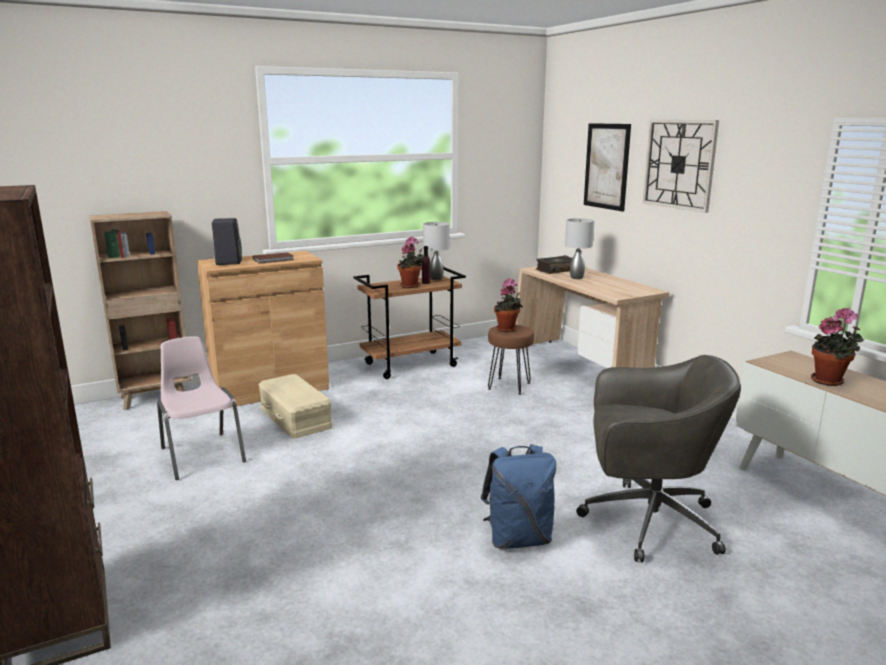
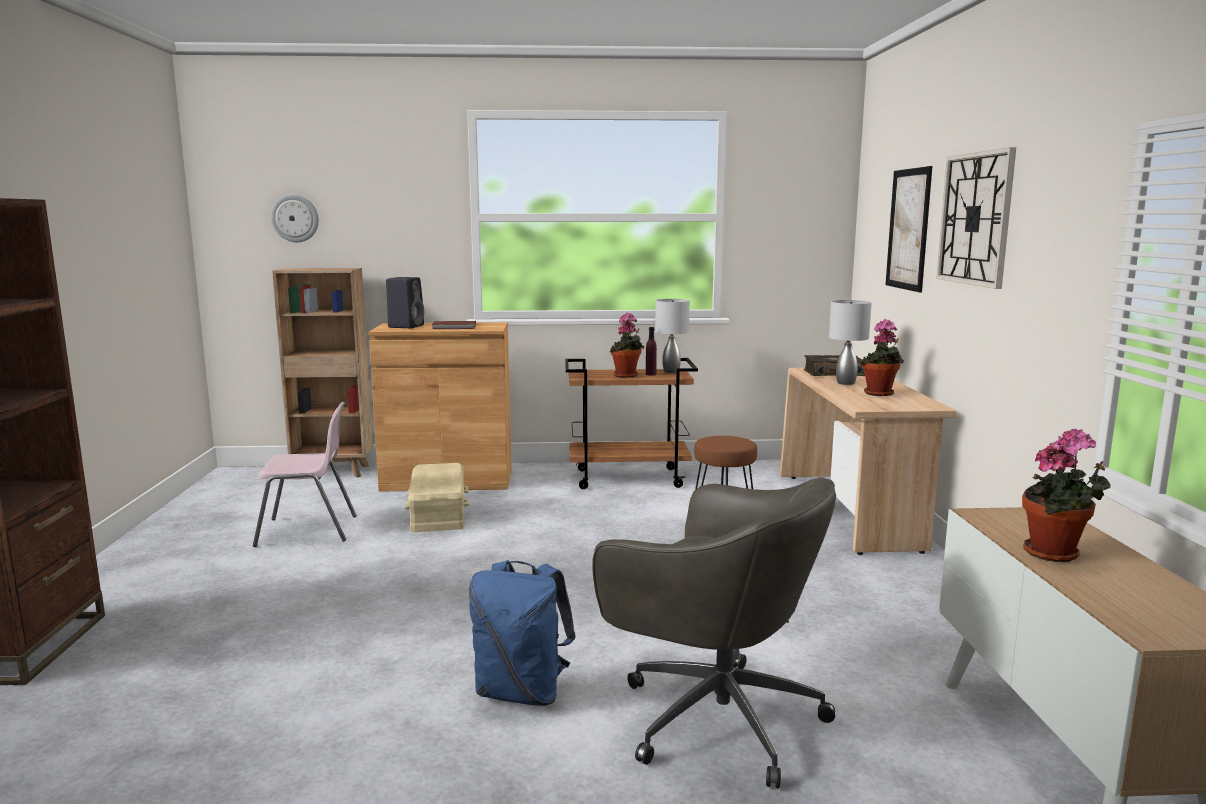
camera: 25 degrees right, 5 degrees down
pink chair [157,337,246,480] -> pink chair turned 90 degrees clockwise [253,402,357,547]
potted plant [494,278,523,332] -> potted plant moved to [860,319,904,396]
none -> wall clock [271,194,319,242]

